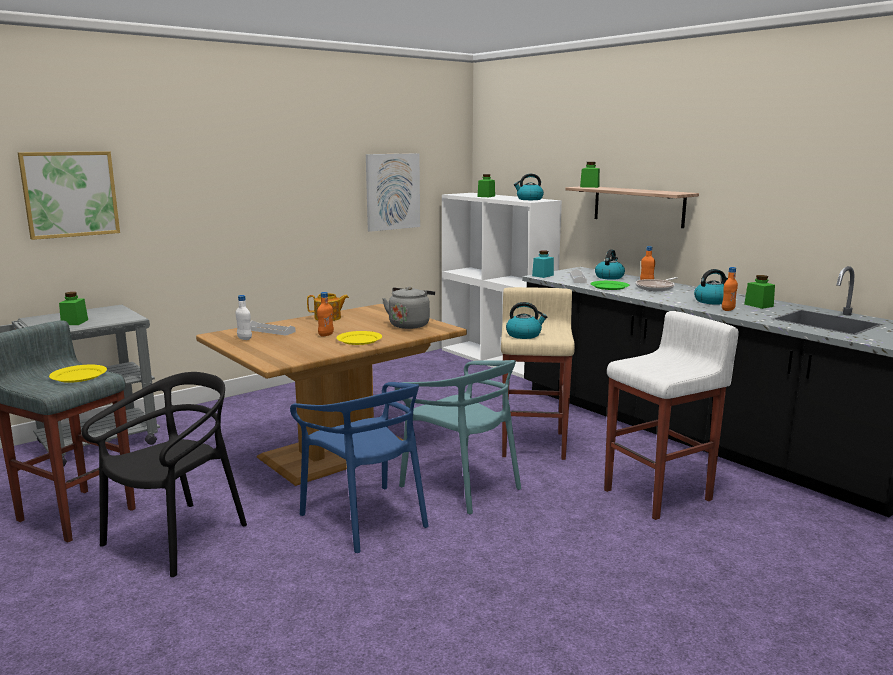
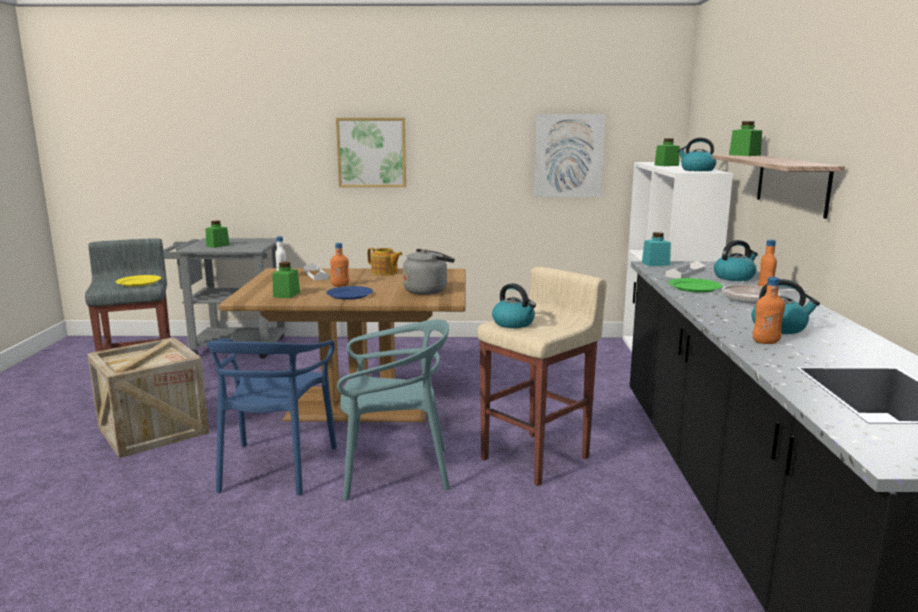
camera: 40 degrees right, 0 degrees up
picture [18,151,120,240] -> picture moved to [336,118,406,187]
black chair [82,372,247,577] -> crate [87,337,209,458]
yellow plate [336,331,382,345] -> blue plate [326,286,373,300]
turquoise chair [395,360,521,514] -> turquoise chair turned 90 degrees counterclockwise [337,319,450,500]
white stool [604,311,739,520] -> none
green jar [744,275,775,309] -> green jar moved to [272,262,300,298]

